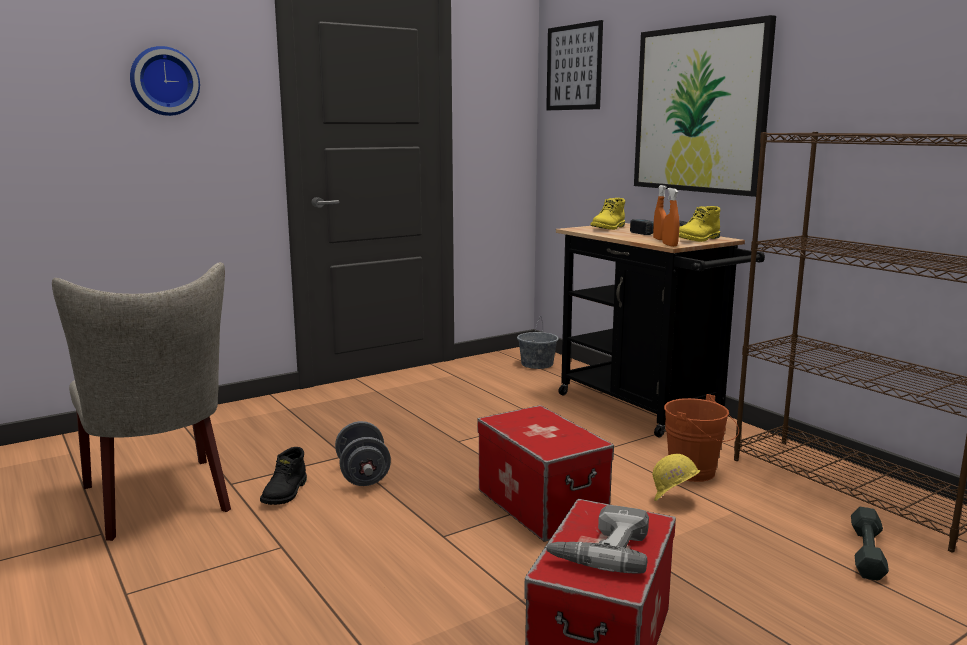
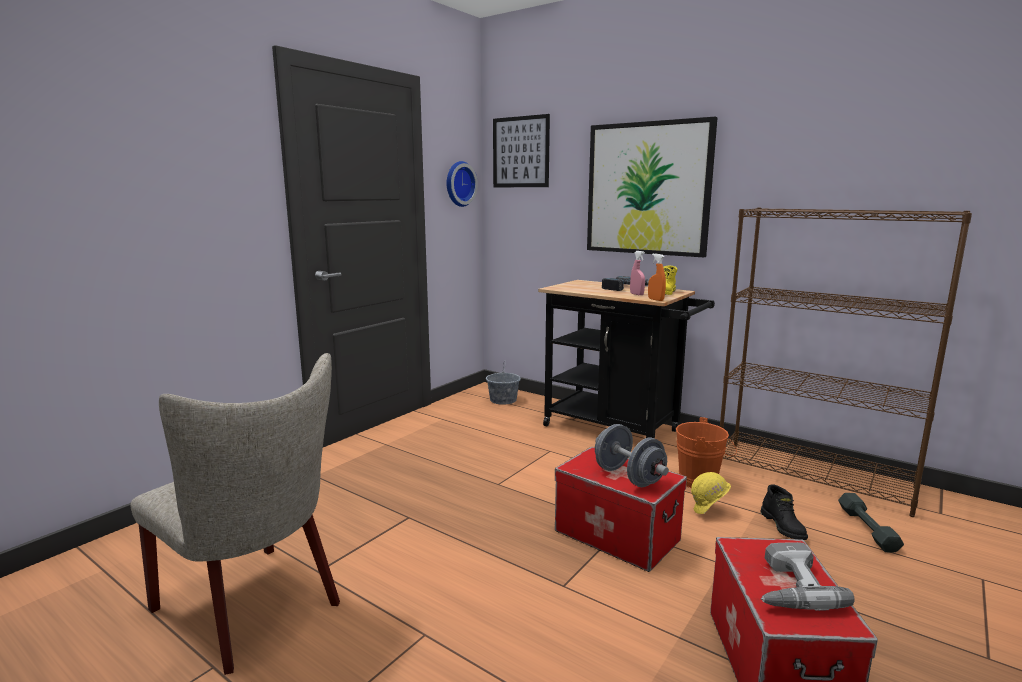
camera: 20 degrees left, 0 degrees up
wall clock [130,46,200,116] -> wall clock moved to [446,161,478,207]
black boot [260,447,307,505] -> black boot moved to [760,484,808,540]
grey dumbbell [335,421,391,486] -> grey dumbbell moved to [595,424,669,487]
yellow boot [591,198,625,230] -> none
orange spray bottle [653,185,667,240] -> pink spray bottle [630,251,645,295]

